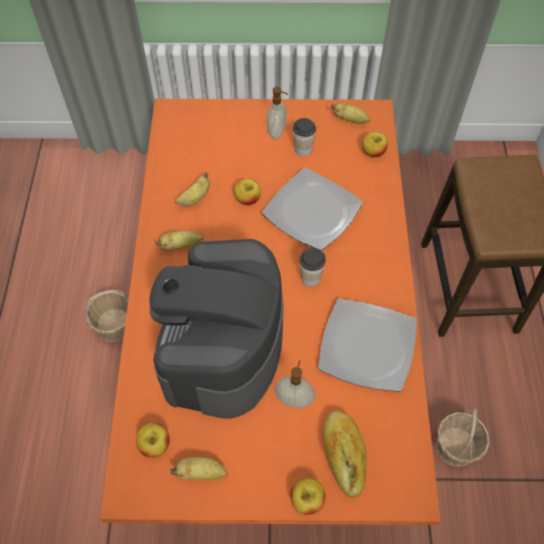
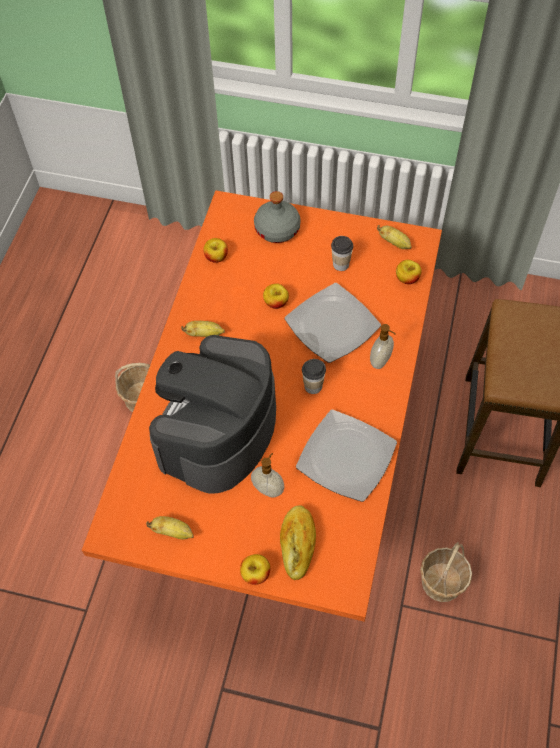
camera: 15 degrees right, 0 degrees up
apple [136,423,170,457] -> apple moved to [203,238,228,263]
banana [175,172,210,207] -> none
soap dispenser [267,87,288,139] -> soap dispenser moved to [370,324,396,369]
none -> grey bottle [254,191,301,243]

